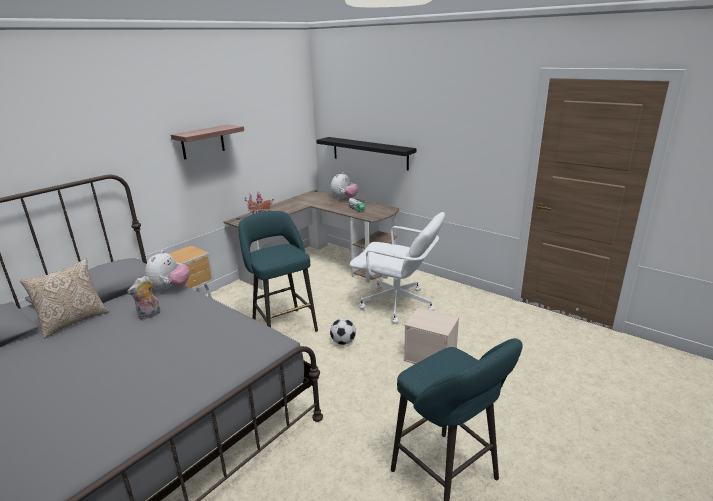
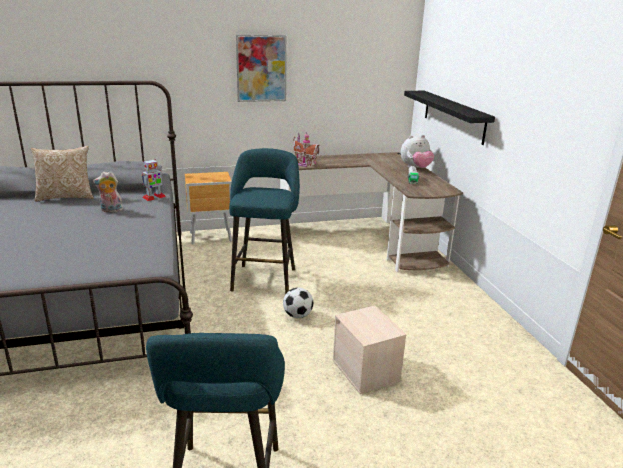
camera: 35 degrees right, 0 degrees up
plush toy [145,250,190,292] -> toy robot [141,159,166,201]
shelf [171,124,244,160] -> picture [236,35,287,102]
white office chair [349,212,445,324] -> none

